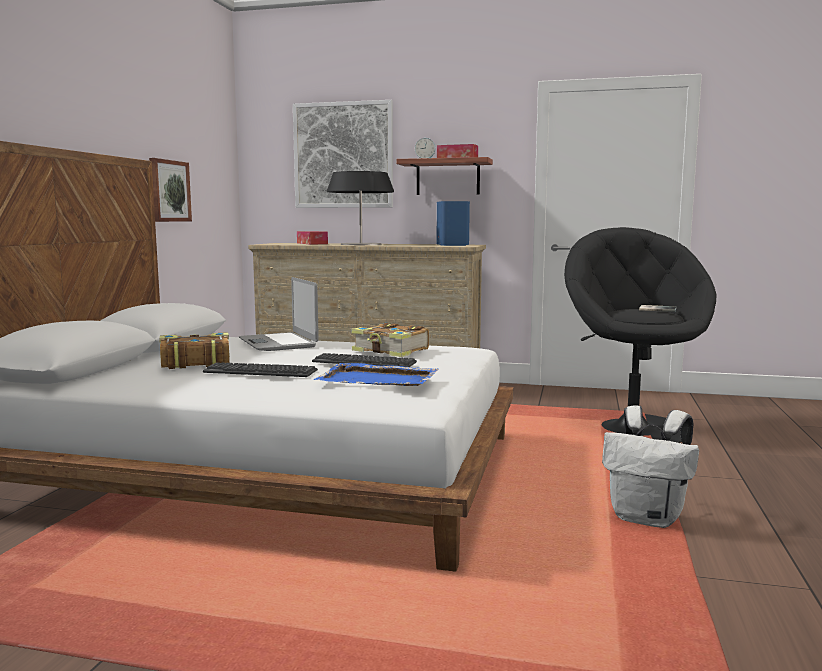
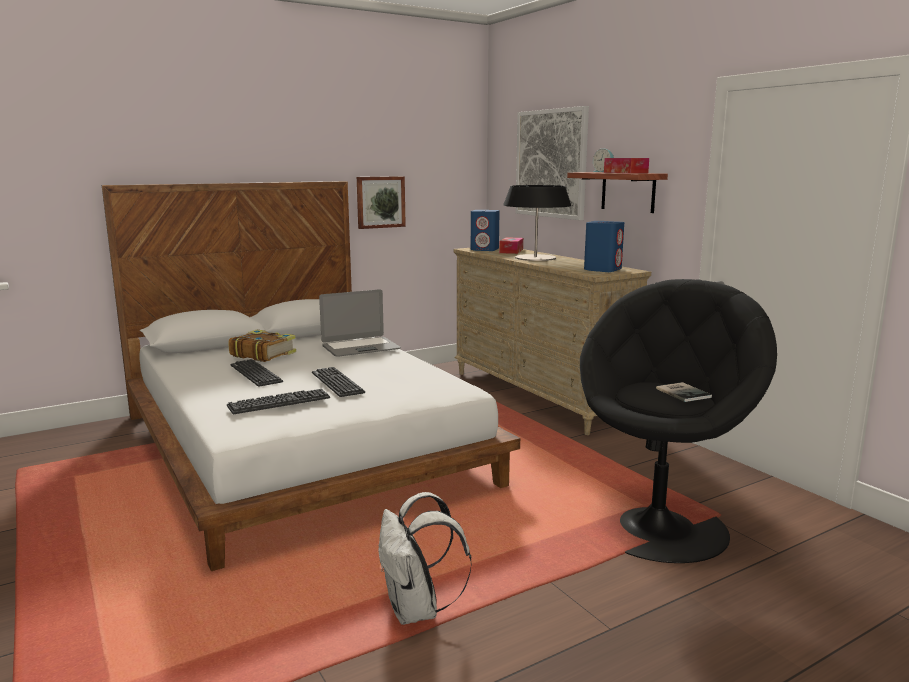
camera: 45 degrees right, 5 degrees up
laptop [239,277,319,351] -> laptop turned 135 degrees counterclockwise [319,289,401,357]
blue tray [314,363,439,386] -> keyboard [227,389,330,414]
book [351,323,429,357] -> none
none -> blue speaker [471,210,500,251]

